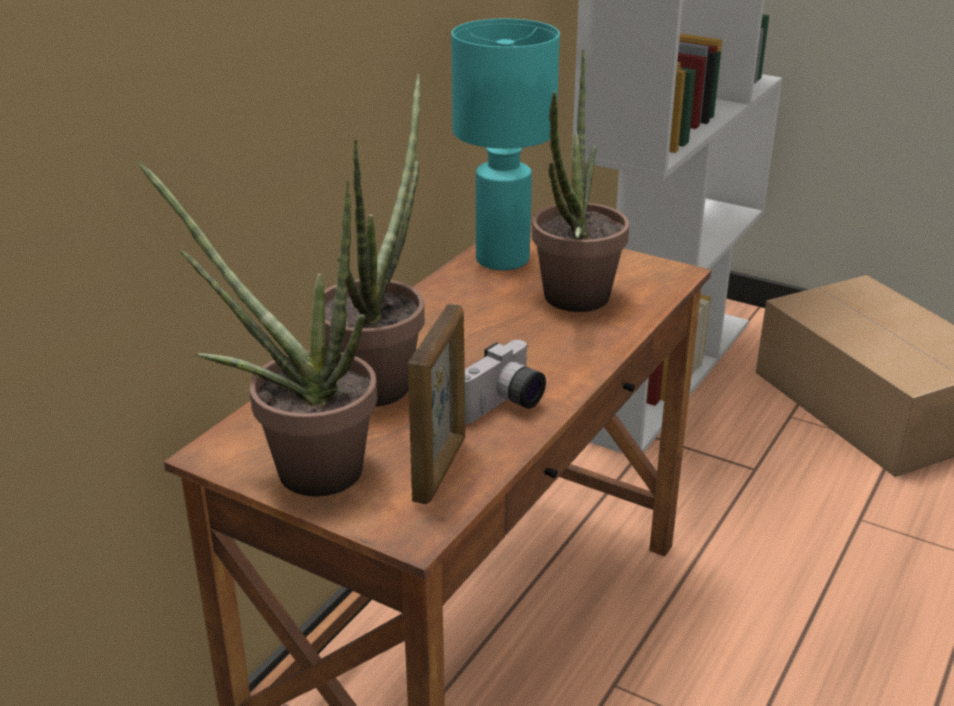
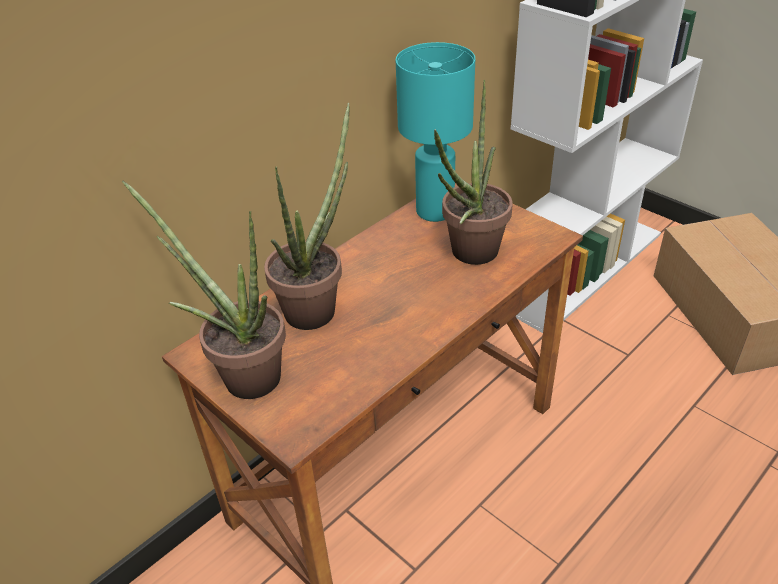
camera: 15 degrees right, 10 degrees up
picture frame [408,304,465,504] -> none
camera [465,340,546,424] -> none

